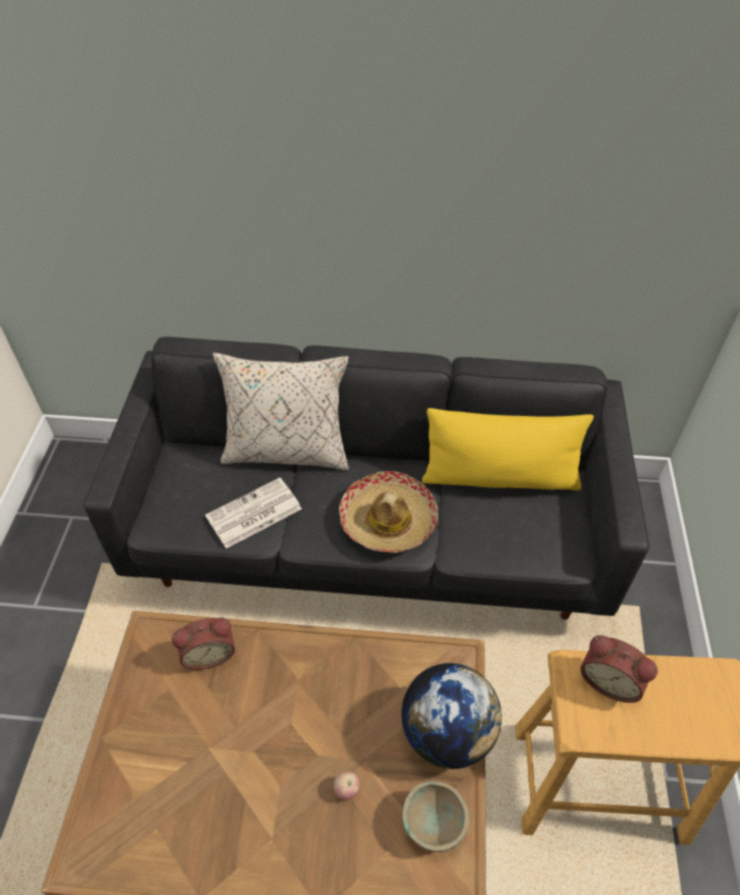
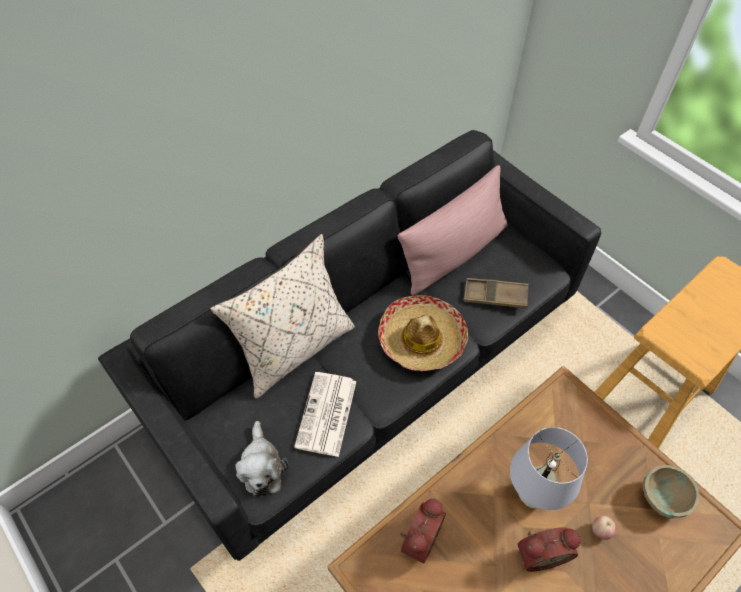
camera: 45 degrees left, 5 degrees up
globe [401,663,502,769] -> none
yellow pillow [422,408,594,490] -> pink pillow [397,165,508,296]
alarm clock [580,635,658,703] -> alarm clock moved to [517,527,581,572]
none -> plush toy [236,421,288,497]
none -> brown tray [463,278,529,309]
none -> white table lamp [510,427,588,510]

